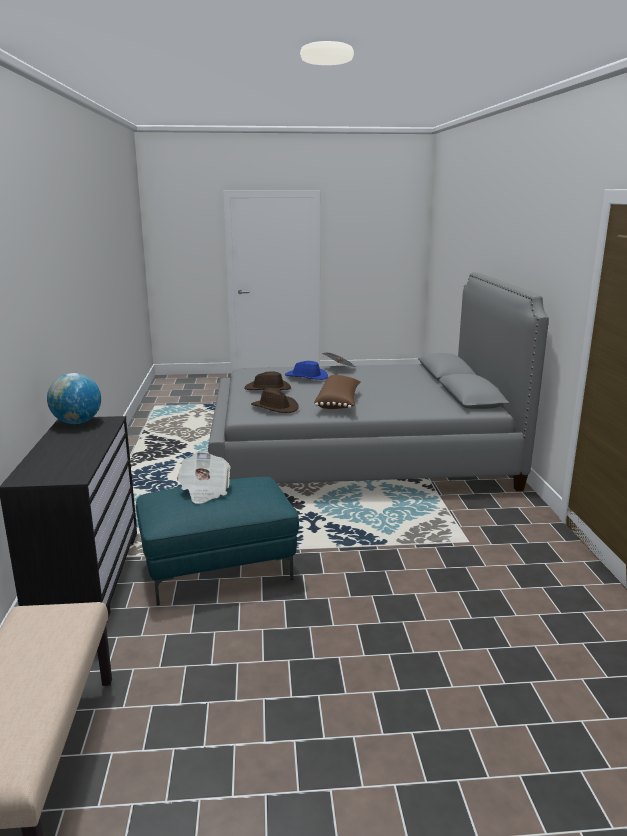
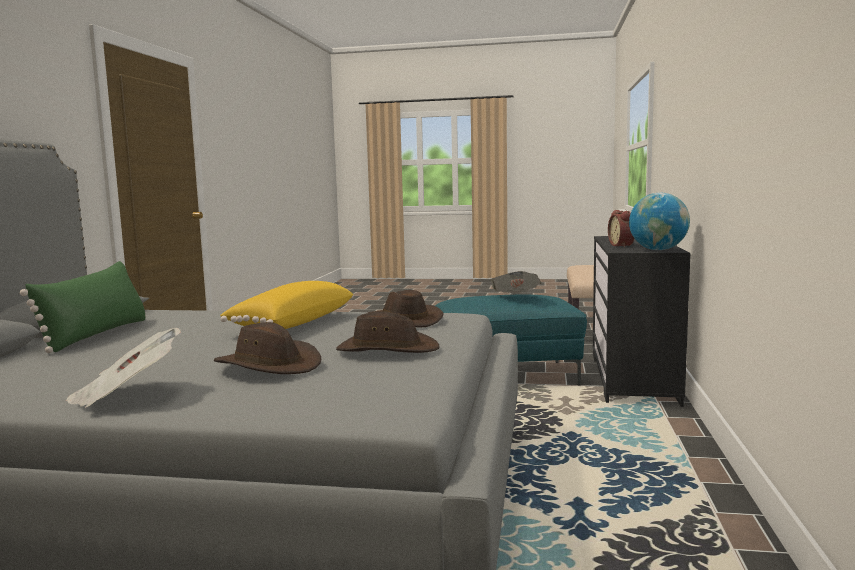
camera: 165 degrees left, 10 degrees down
blue hat [285,361,328,380] -> brown hat [214,322,321,374]
brown pillow [314,375,361,409] -> yellow pillow [220,281,354,329]
none -> green pillow [20,261,146,353]
none -> alarm clock [608,210,634,247]

